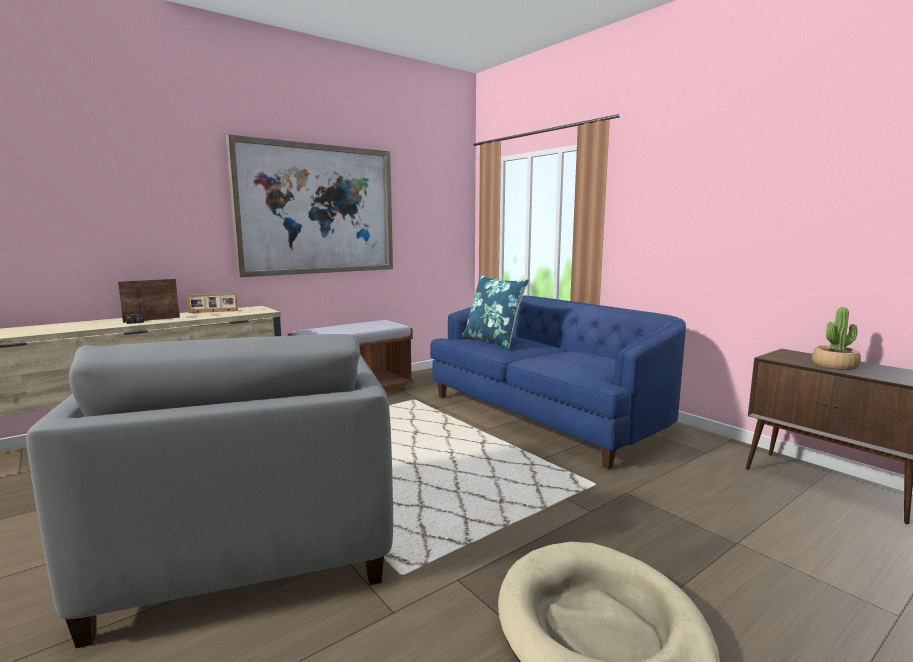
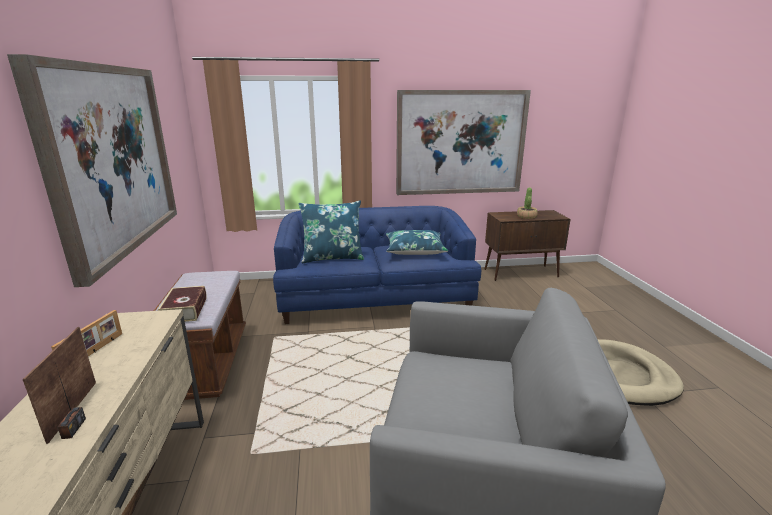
camera: 60 degrees left, 10 degrees up
none -> book [158,286,207,322]
none -> blue pillow [386,230,449,255]
none -> picture [396,90,531,195]

